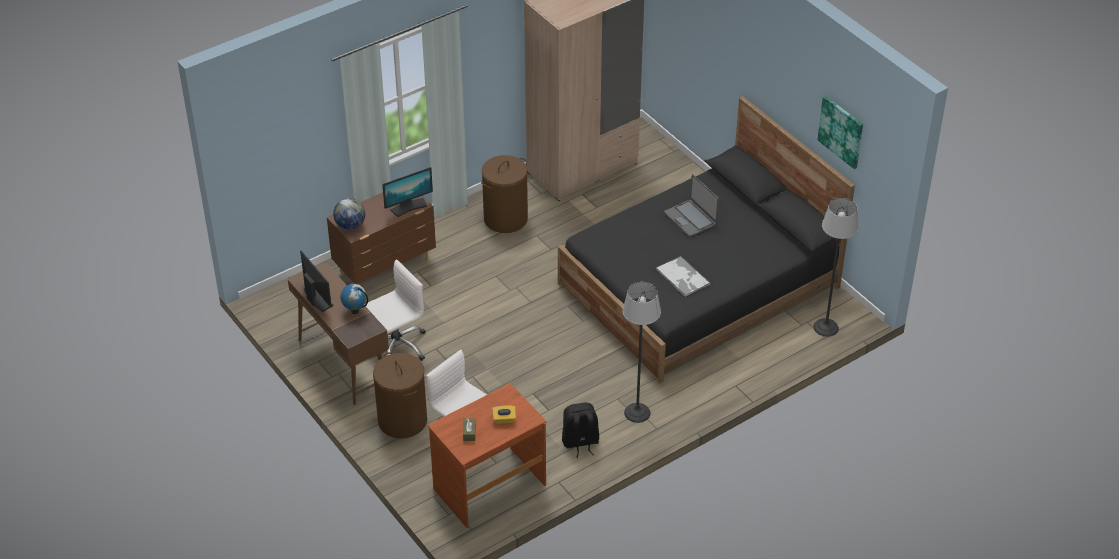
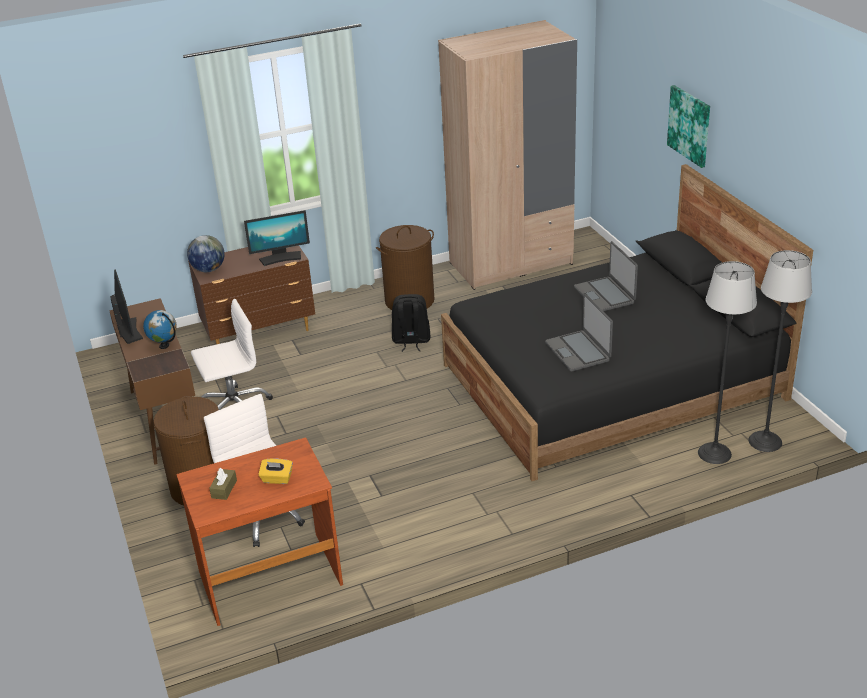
camera: 15 degrees right, 10 degrees down
black backpack [562,403,599,458] -> black backpack moved to [392,294,430,352]
floor lamp [622,282,661,423] -> floor lamp moved to [698,261,757,464]
tray [656,256,711,297] -> laptop [545,294,613,372]
picture [818,96,863,169] -> picture moved to [667,85,710,168]

